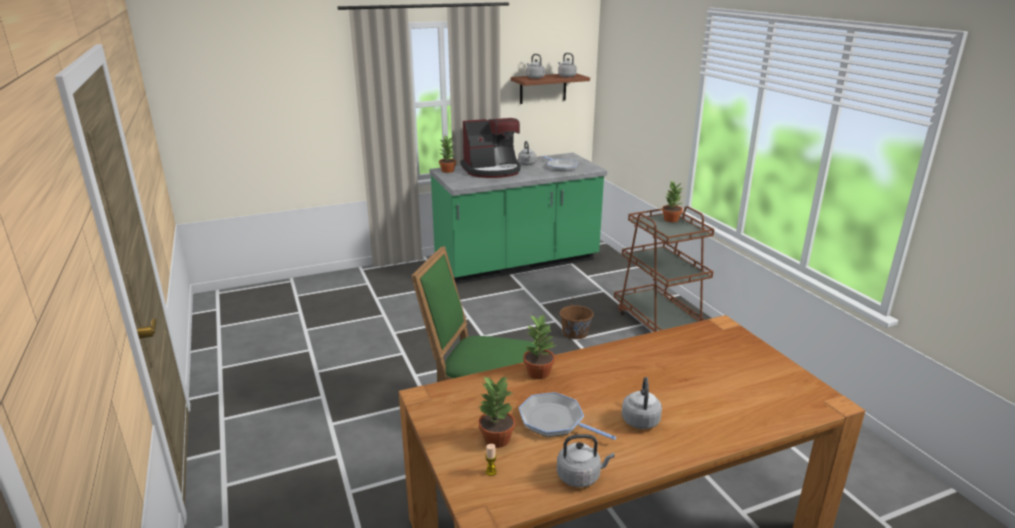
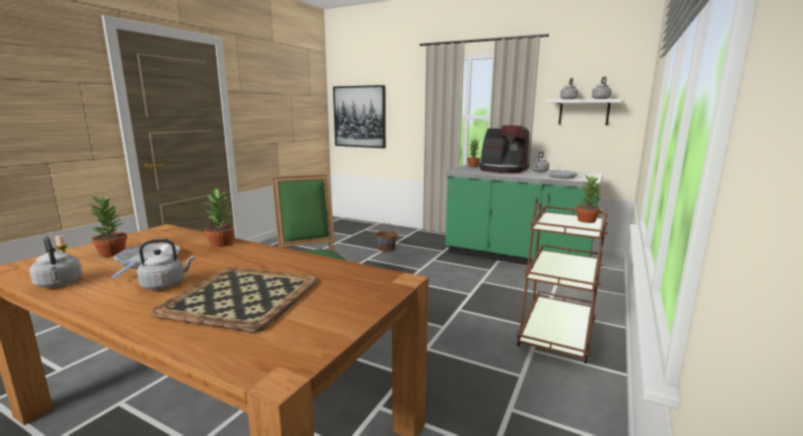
camera: 50 degrees right, 10 degrees down
brown shelf [511,73,590,104] -> white shelf [547,99,622,125]
brown bucket [559,296,594,339] -> brown bucket moved to [375,225,397,251]
none -> tray [151,267,318,333]
none -> picture [333,85,386,148]

